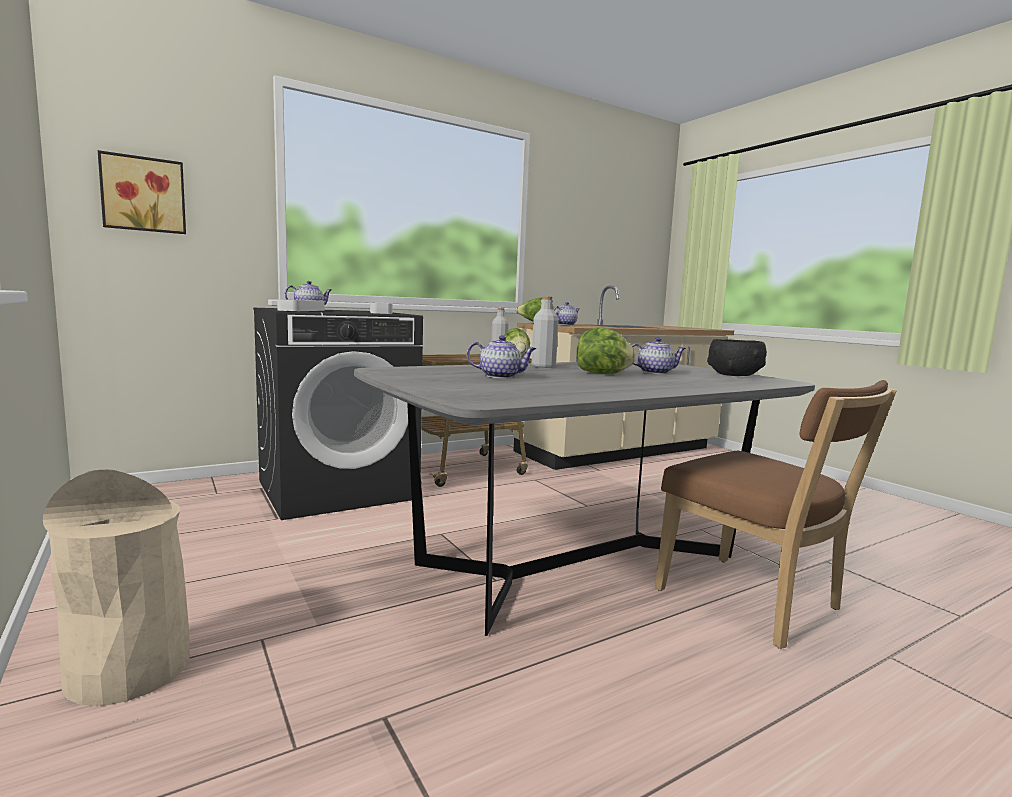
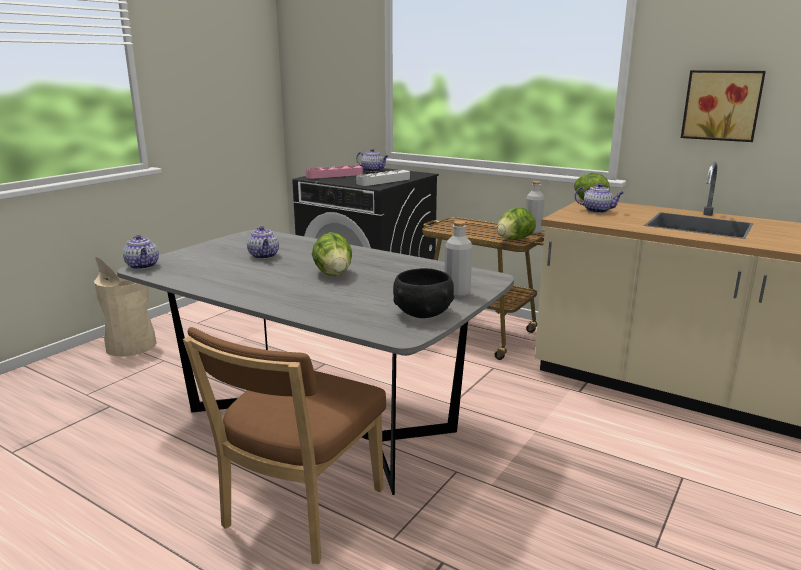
camera: 65 degrees right, 10 degrees up
picture [98,150,186,234] -> picture moved to [681,70,766,142]
grey tray [277,299,325,311] -> pink tray [306,165,363,179]
grey bottle [531,296,559,368] -> grey bottle moved to [445,221,472,298]
teapot [632,337,686,374] -> teapot moved to [123,235,159,269]

